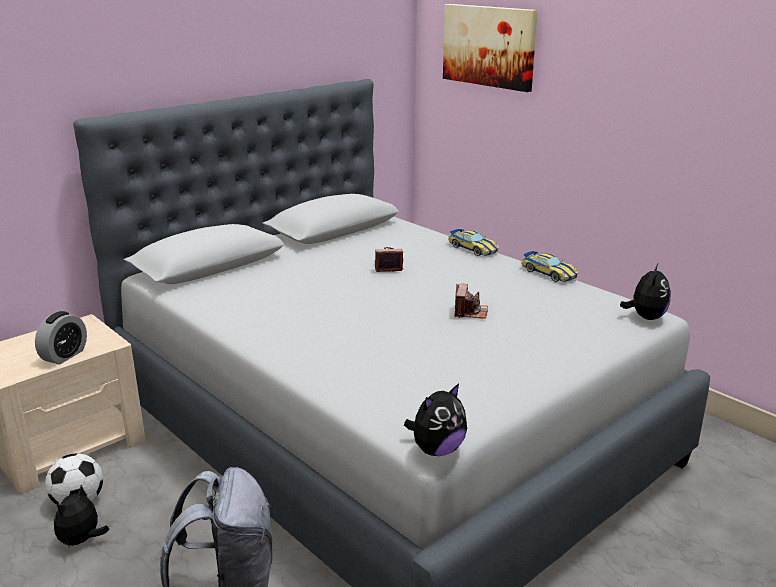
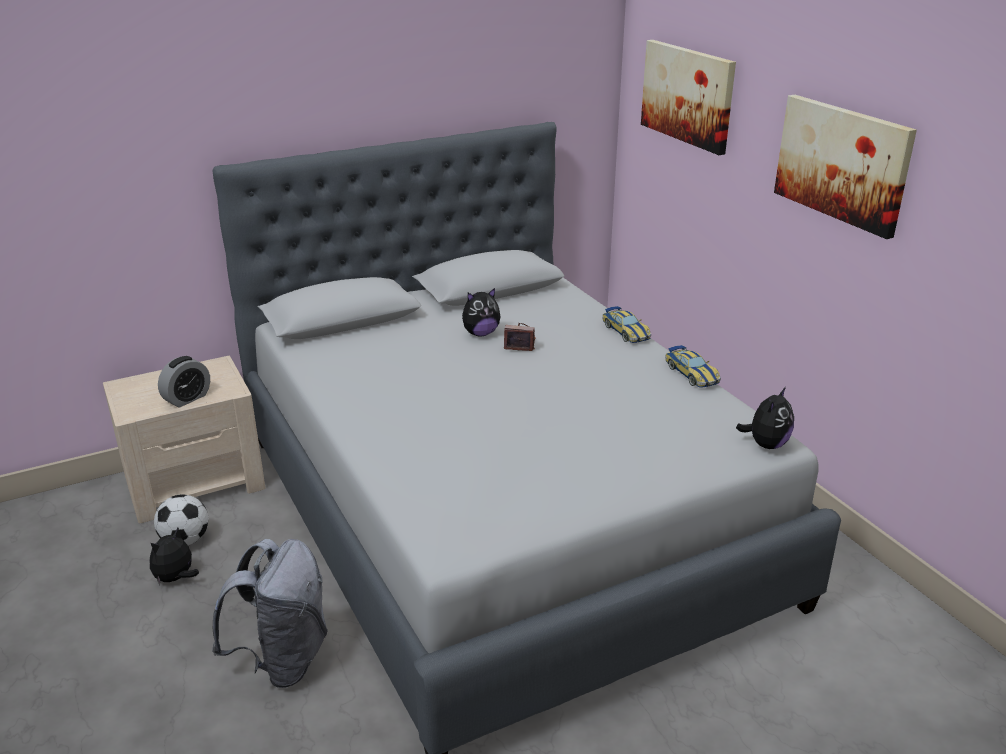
camera: 15 degrees right, 5 degrees up
plush toy [404,383,467,456] -> plush toy moved to [462,288,501,336]
camera [455,283,488,319] -> none
none -> picture [774,95,917,239]

